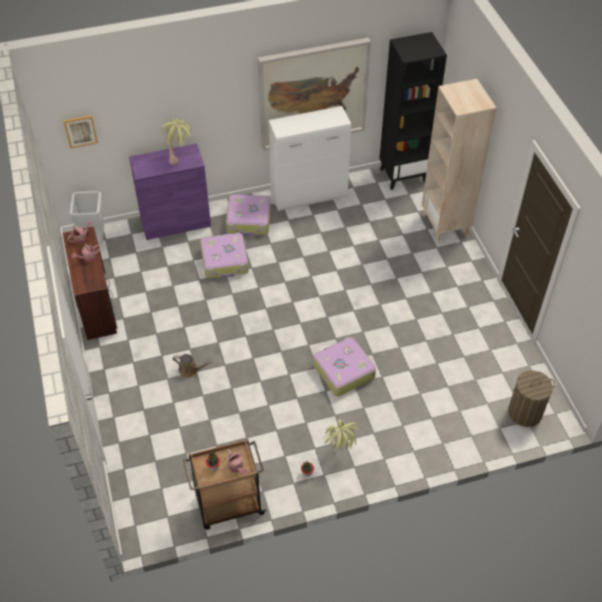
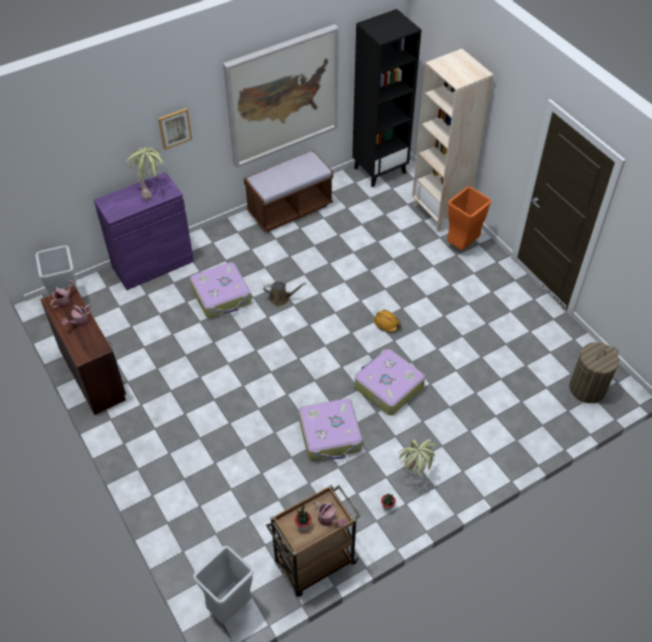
camera: 15 degrees left, 0 degrees up
picture [63,115,98,149] -> picture moved to [158,108,192,150]
brown watering can [173,354,212,378] -> brown watering can moved to [263,282,306,306]
suitcase [226,195,271,236] -> suitcase moved to [299,398,362,461]
white cabinet [268,106,351,211] -> brown bench [244,150,333,232]
none -> grey trash can [193,546,253,624]
none -> orange hard hat [374,310,401,333]
none -> orange trash can [447,187,492,250]

